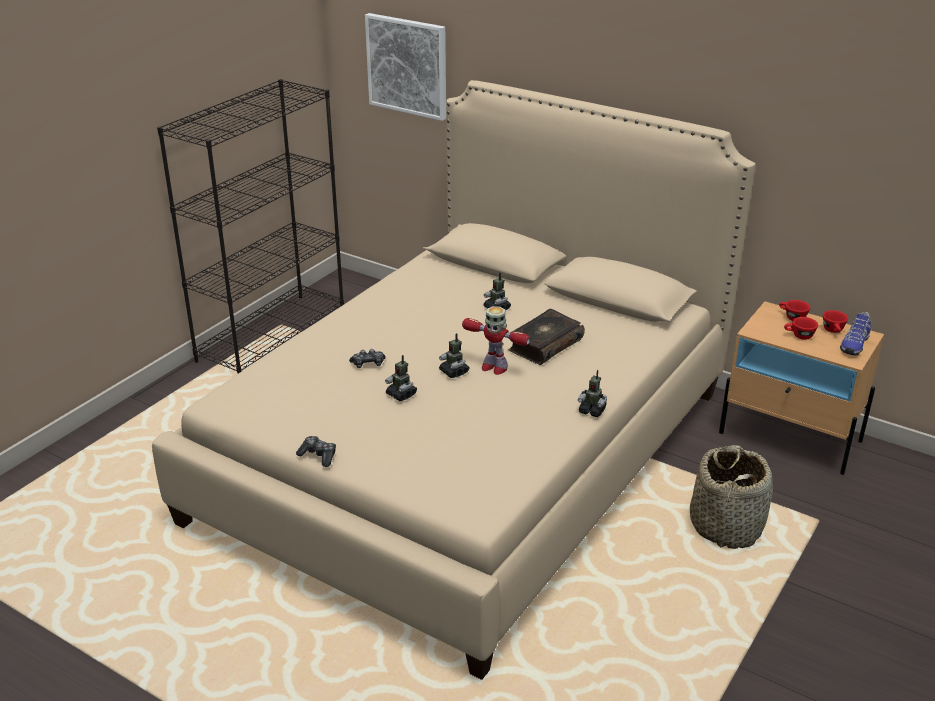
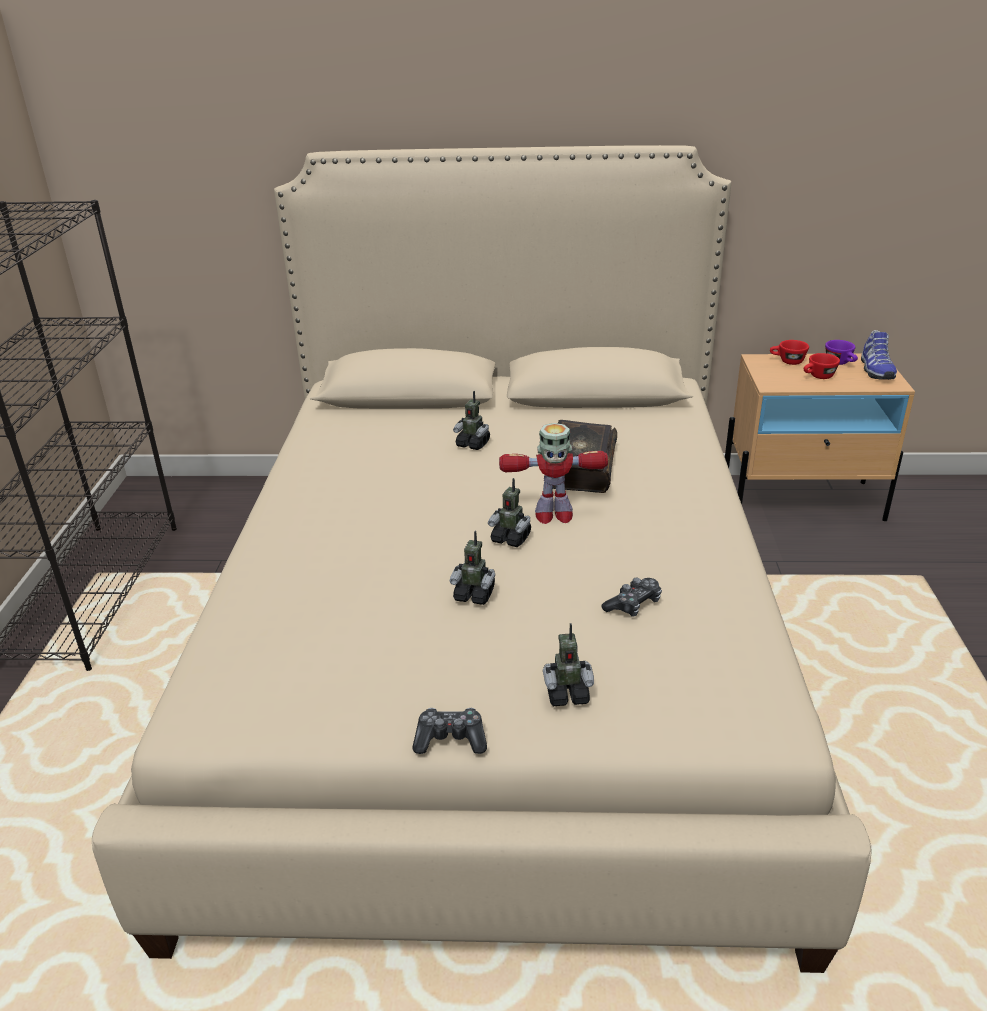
camera: 30 degrees left, 0 degrees up
game controller [349,349,385,368] -> game controller moved to [602,578,662,617]
picture [365,13,446,121] -> none
toy robot [578,370,607,417] -> toy robot moved to [543,623,594,706]
basket [690,445,773,549] -> none
red cup [823,310,848,333] -> purple cup [825,340,858,365]

